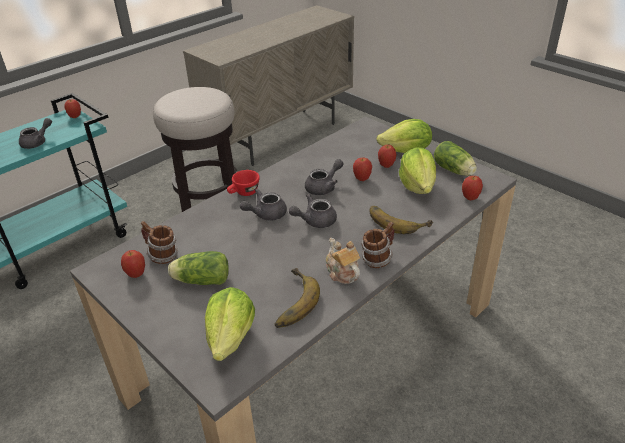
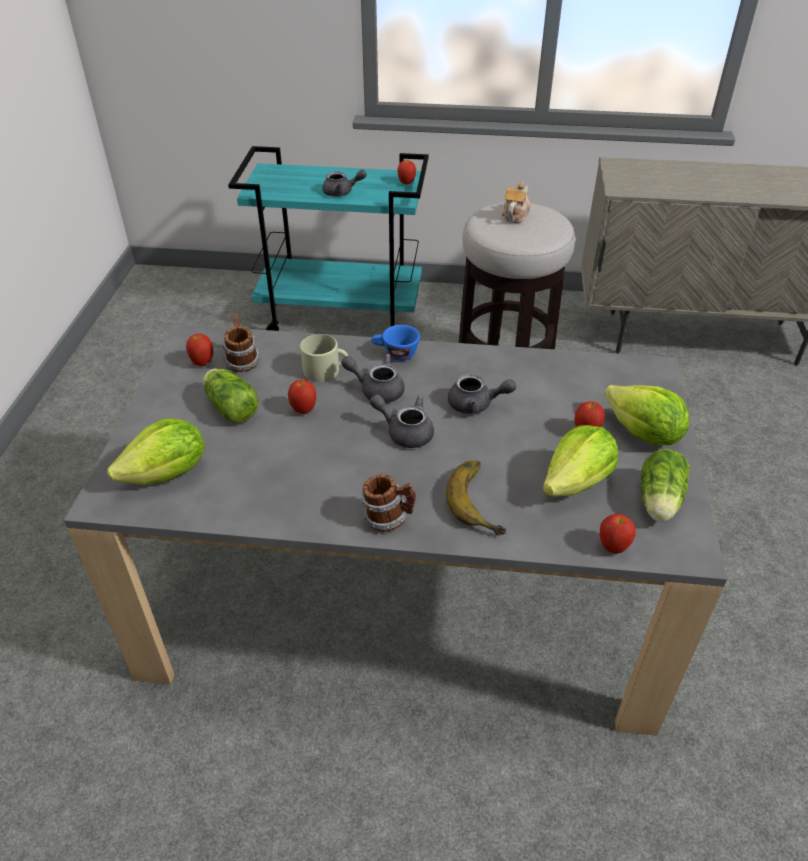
camera: 50 degrees right, 5 degrees up
red cup [227,170,260,196] -> blue cup [371,325,420,361]
banana [275,268,320,328] -> none
teapot [326,238,360,284] -> teapot moved to [502,183,530,223]
apple [353,158,372,181] -> apple moved to [288,379,316,414]
none -> beige mug [300,334,348,382]

